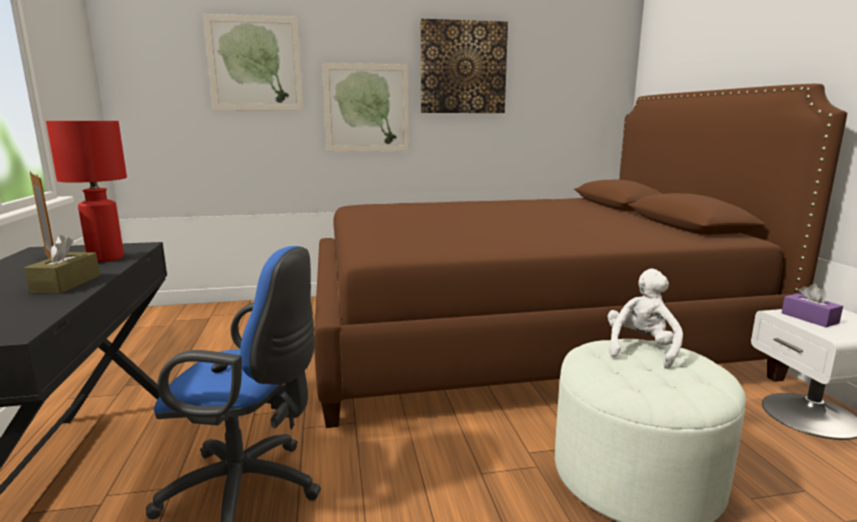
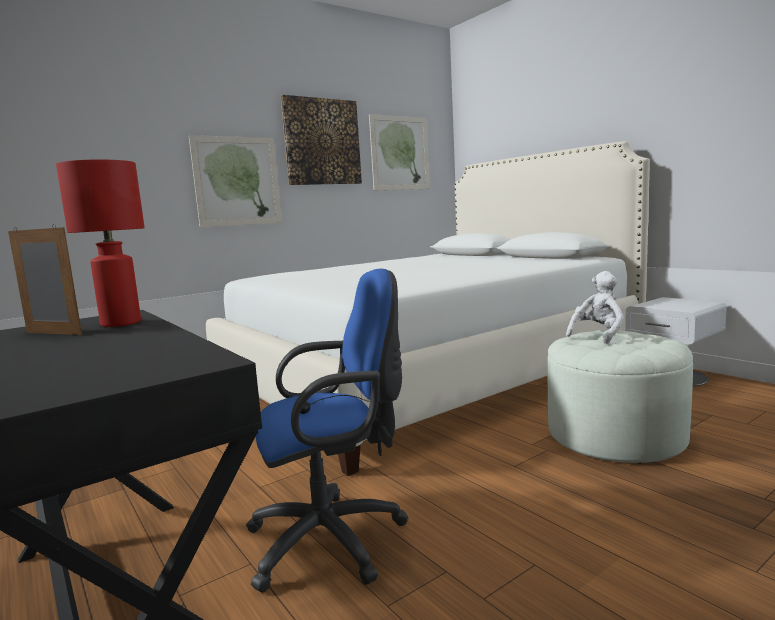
camera: 25 degrees left, 5 degrees down
brown tissue box [24,235,100,294] -> none
picture [203,14,304,111] -> picture moved to [369,114,430,190]
brown bed [314,84,847,428] -> white bed [206,141,650,476]
white plush toy [608,269,683,369] -> white plush toy turned 45 degrees clockwise [566,271,624,344]
purple tissue box [782,284,843,327] -> none

